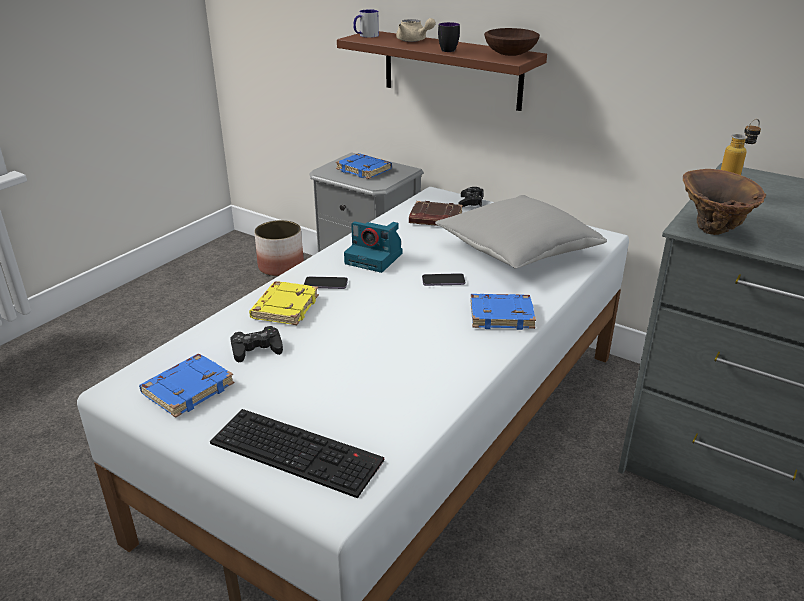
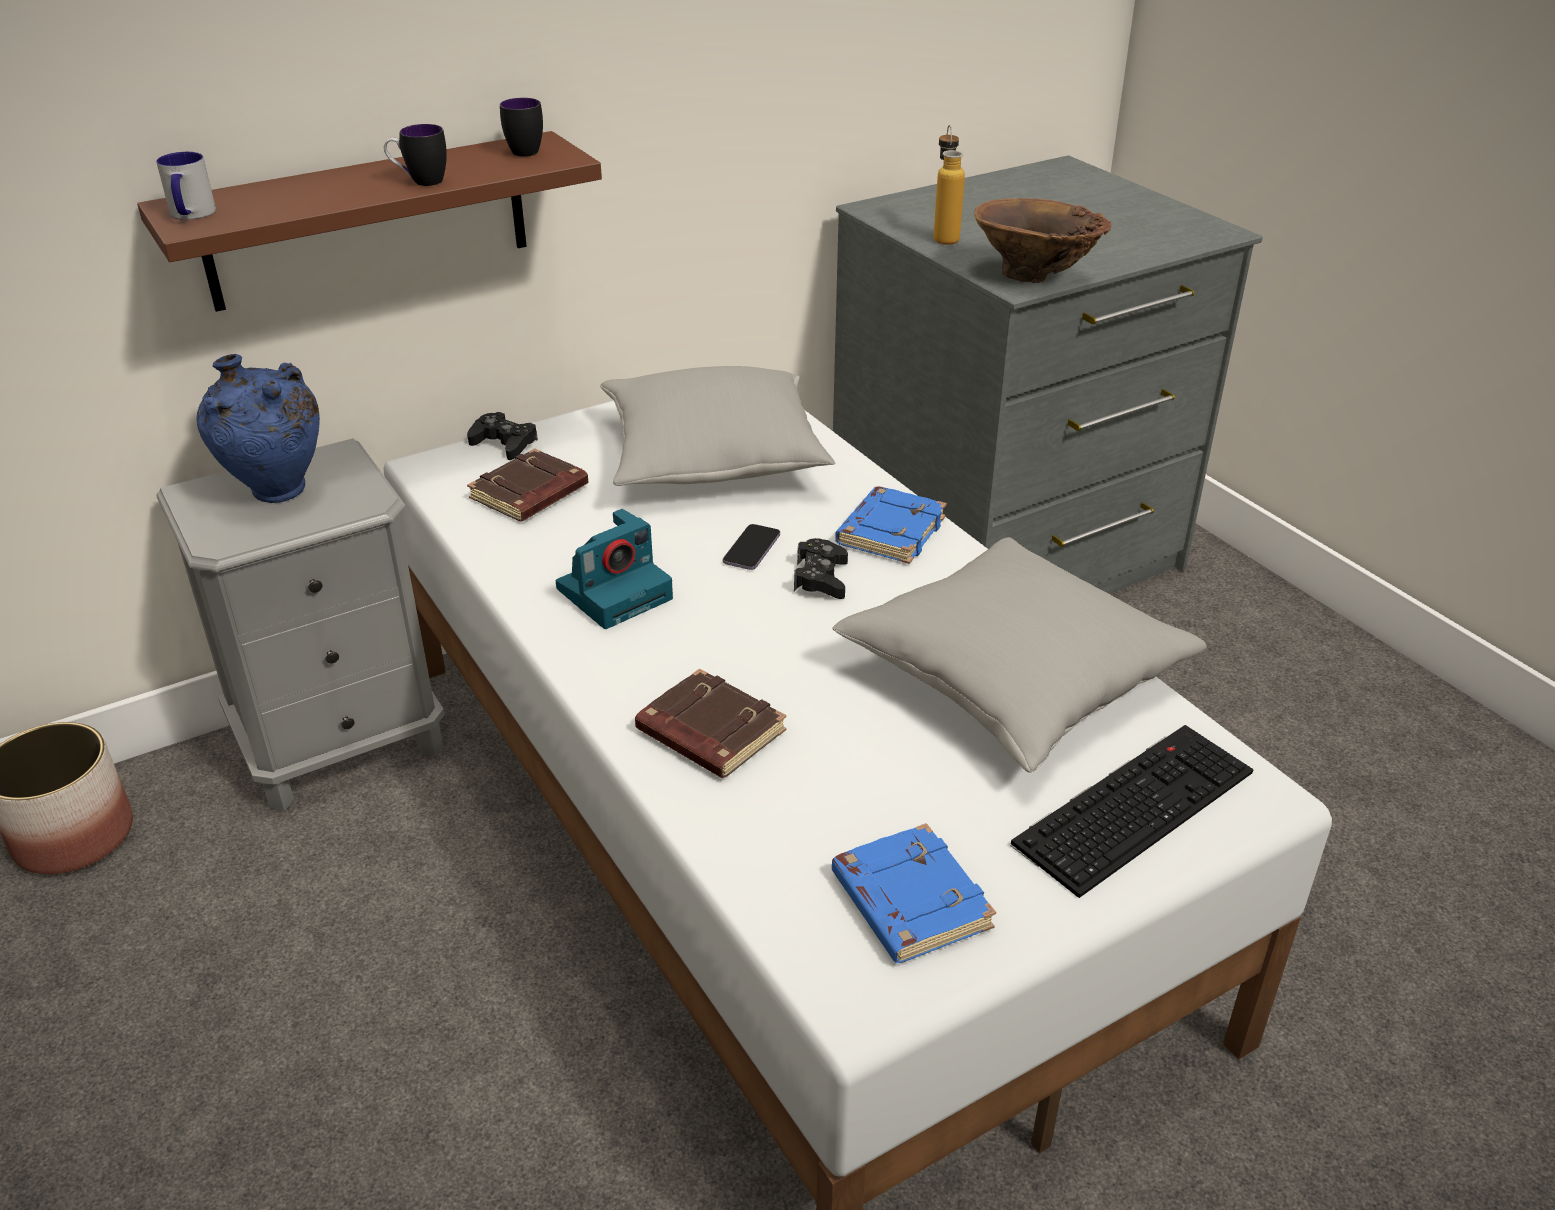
camera: 65 degrees left, 5 degrees up
black game controller [230,326,283,362] -> black game controller moved to [794,538,848,599]
yellow book [249,281,319,325] -> brown book [635,668,786,778]
phone [304,276,348,289] -> none
blue book [336,153,392,179] -> blue vase [196,354,320,503]
beige teapot [396,18,436,42] -> none
brown bowl [484,28,540,56] -> mug [500,98,543,157]
none -> grey pillow [832,537,1207,773]

